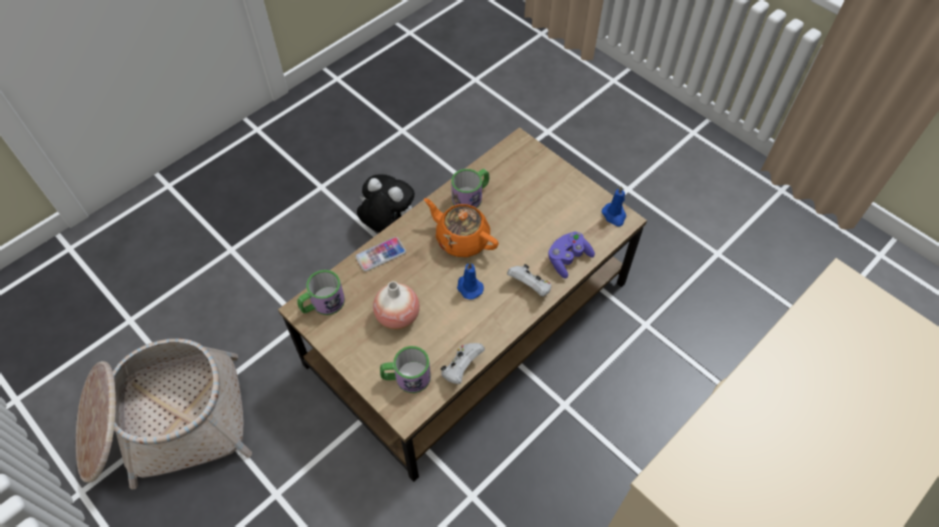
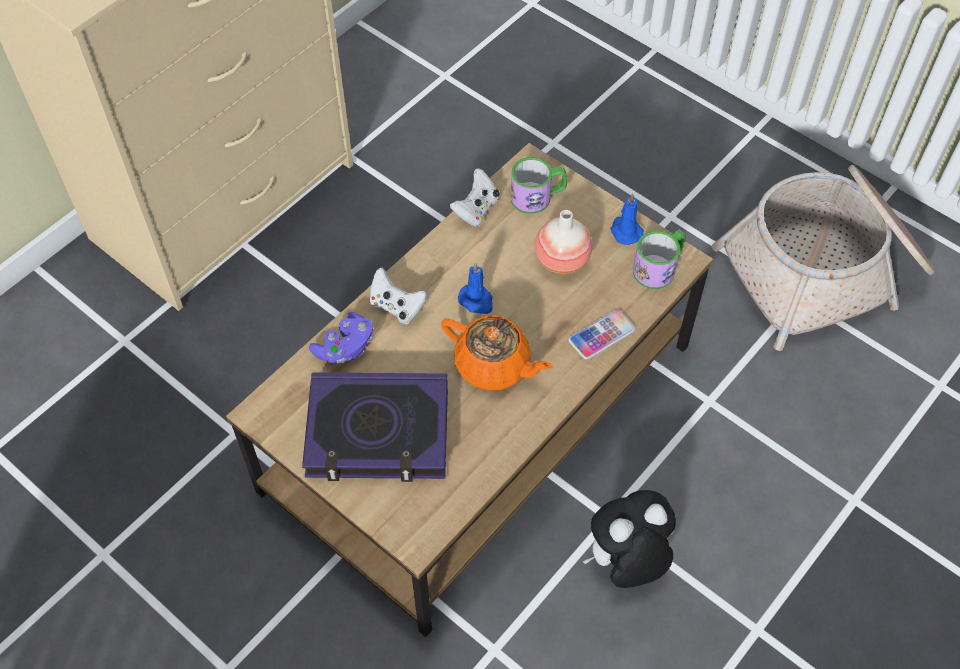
camera: 175 degrees right, 0 degrees up
plush toy [357,174,415,233] -> plush toy turned 135 degrees clockwise [583,490,676,588]
mug [451,169,489,208] -> none
blue candle [602,186,626,226] -> blue candle moved to [610,193,644,245]
none -> book [302,372,448,482]

